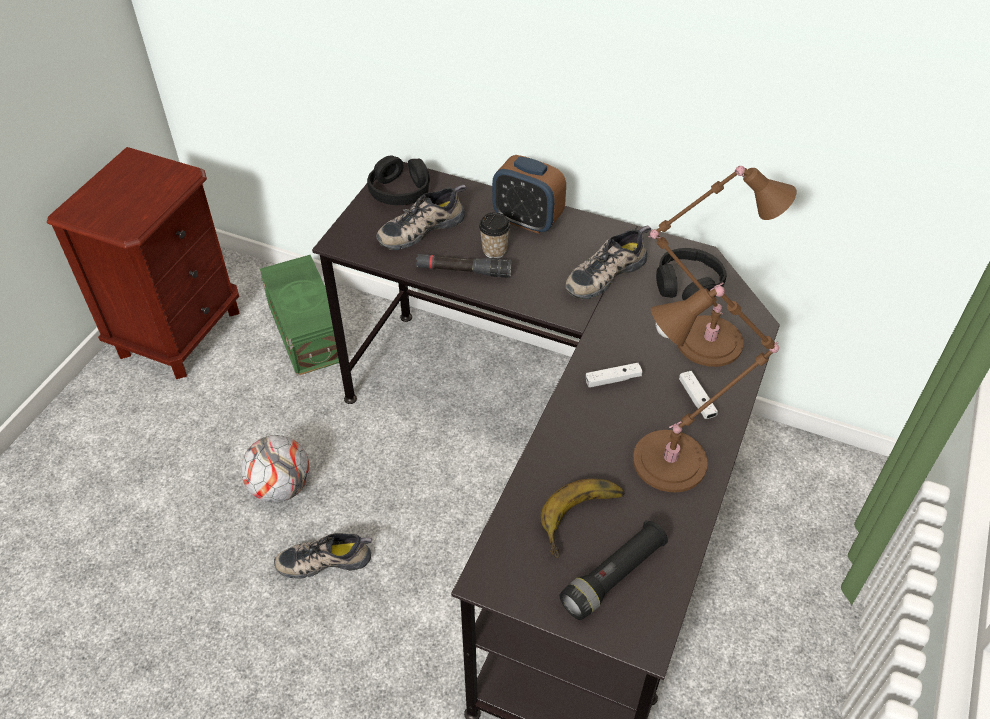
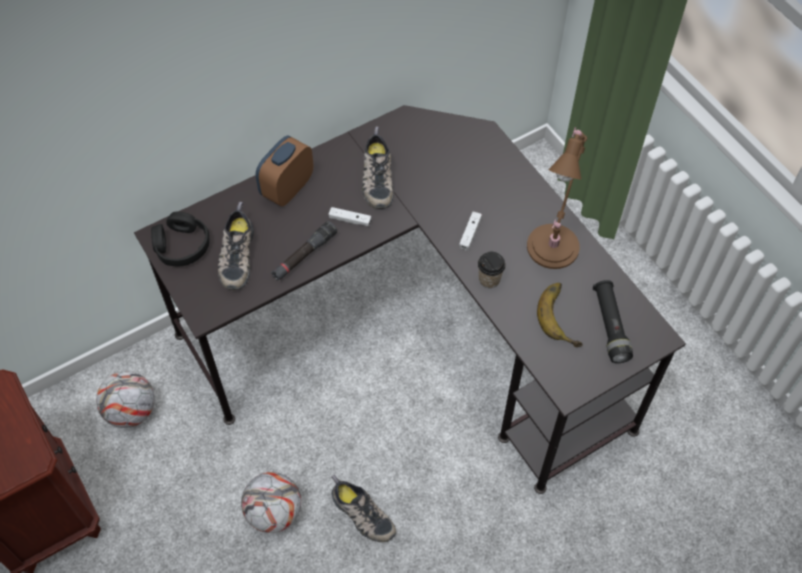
camera: 55 degrees left, 10 degrees up
green storage box [260,255,339,376] -> football [96,371,155,428]
shoe [274,533,372,579] -> shoe turned 75 degrees counterclockwise [331,475,396,542]
cup [479,212,511,258] -> cup moved to [478,252,506,288]
alarm clock [492,155,566,234] -> alarm clock turned 150 degrees clockwise [256,135,314,207]
brown table lamp [648,166,797,367] -> none
black headphones [656,248,727,300] -> none
white game controller [679,371,718,419] -> white game controller moved to [329,207,371,226]

